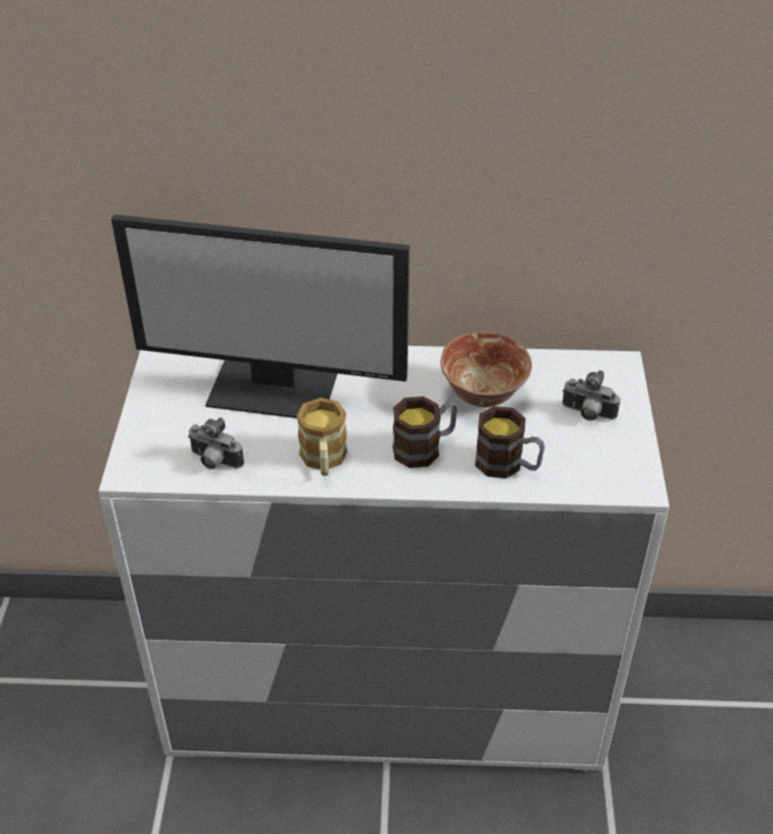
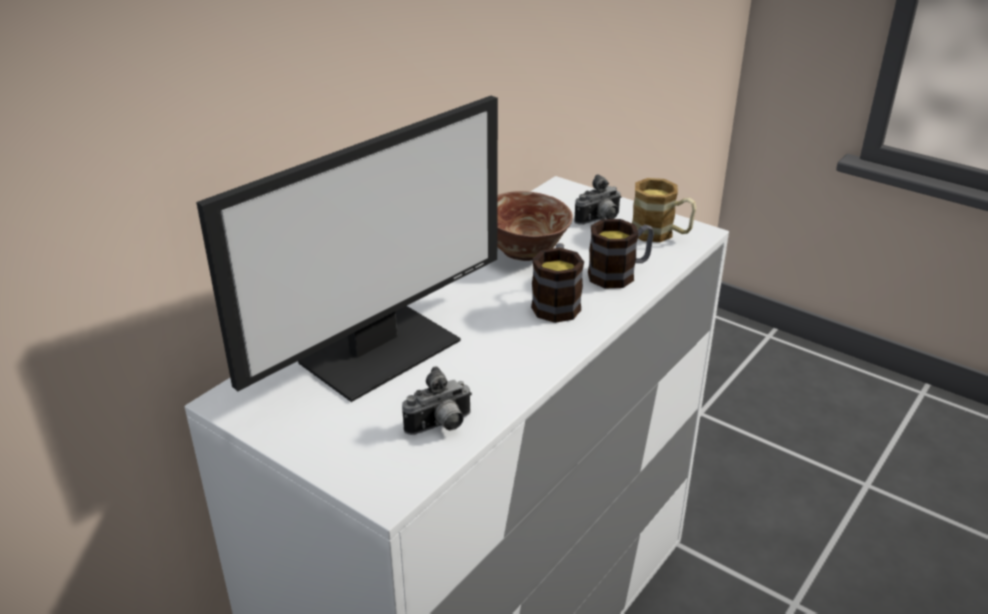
camera: 55 degrees left, 10 degrees down
mug [297,398,347,476] -> mug moved to [632,178,696,242]

